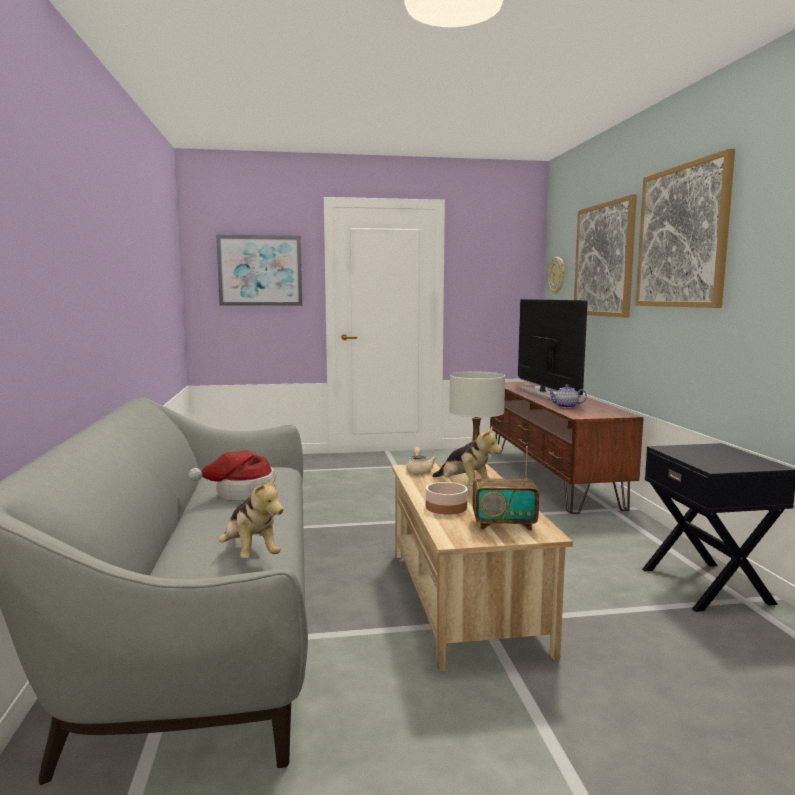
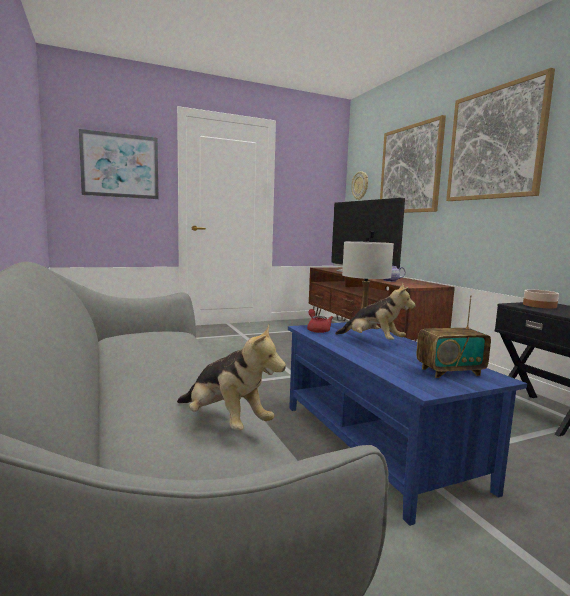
camera: 15 degrees left, 0 degrees up
hat [188,450,275,501] -> none
beige coffee table [392,463,573,671] -> blue coffee table [288,322,527,526]
beige teapot [406,447,437,475] -> red teapot [307,309,333,333]
bowl [426,482,468,515] -> bowl moved to [523,290,559,309]

